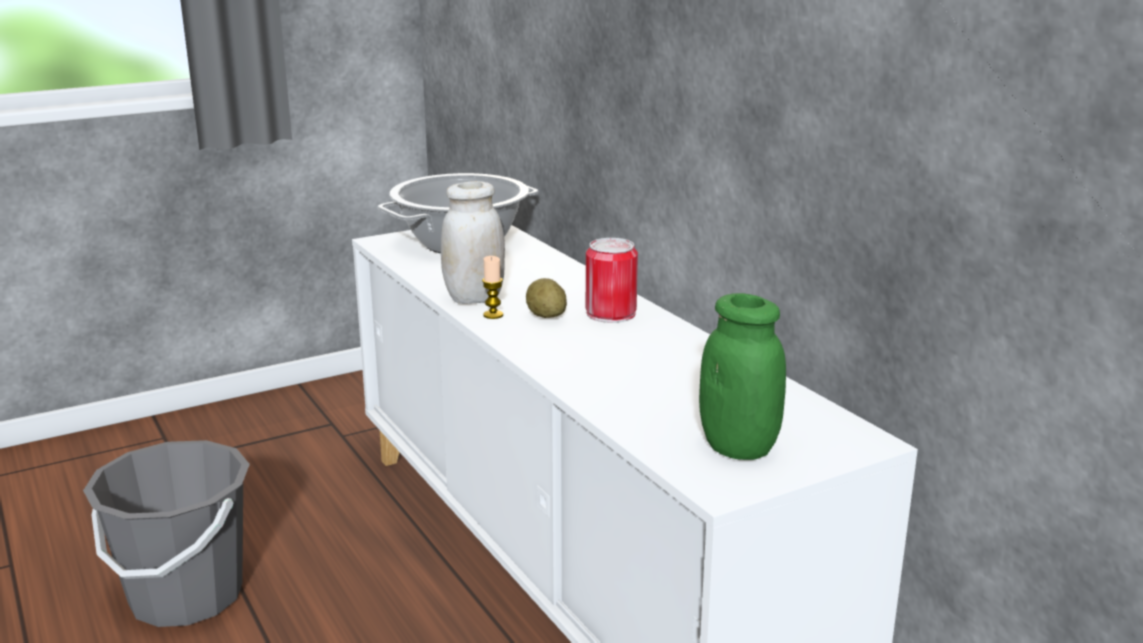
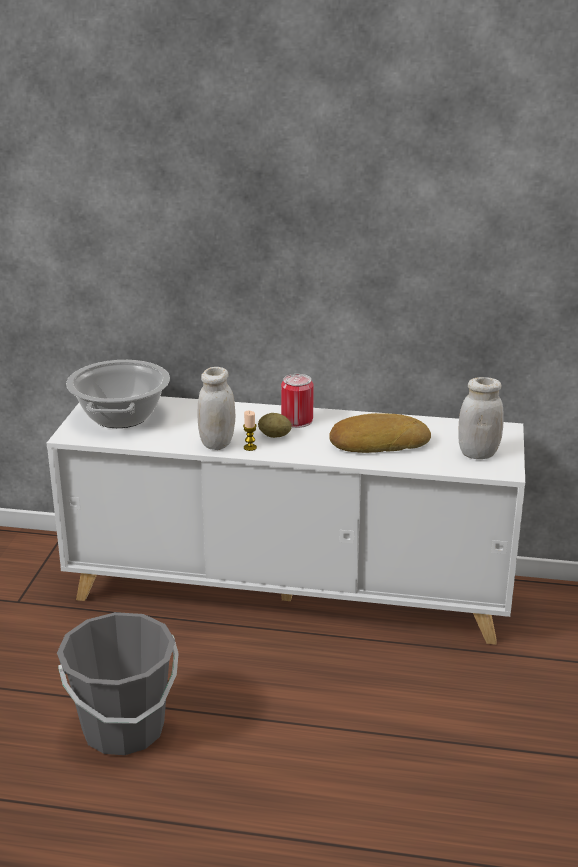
camera: 50 degrees left, 5 degrees up
green jar [699,293,786,460] -> white jar [458,377,504,459]
none -> bread [329,413,431,453]

